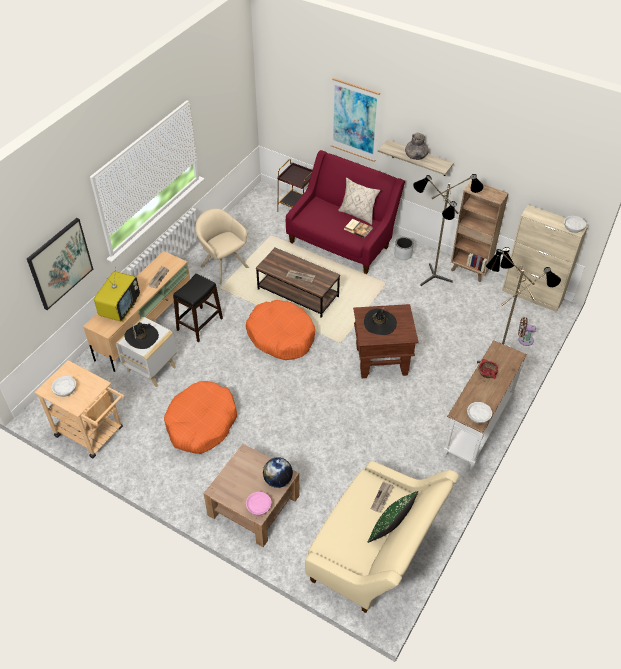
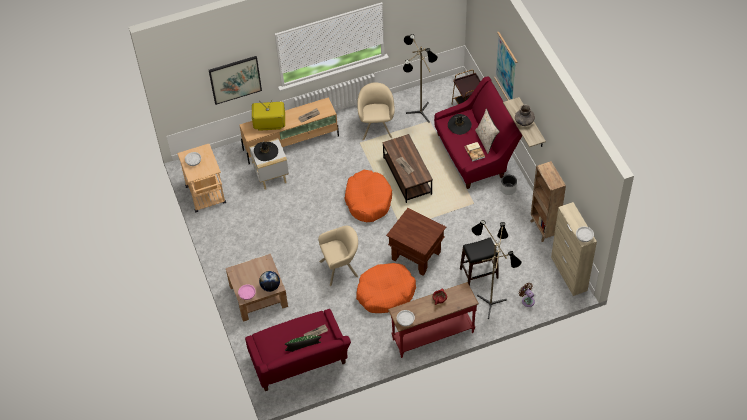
camera: 40 degrees right, 5 degrees up
television [94,267,140,322] -> television turned 150 degrees counterclockwise [252,102,285,131]
orange dog bed [164,381,237,454] -> orange dog bed moved to [356,263,416,313]
black stool [173,274,223,342] -> black stool moved to [460,237,499,286]
beige sofa [305,461,459,613] -> red sofa [245,309,351,391]
black hat [364,309,397,335] -> black hat moved to [448,114,472,135]
floor lamp [413,174,484,286] -> floor lamp moved to [403,34,438,123]
white console table [443,340,527,471] -> red console table [388,282,479,358]
none -> beige armchair [318,226,358,286]

